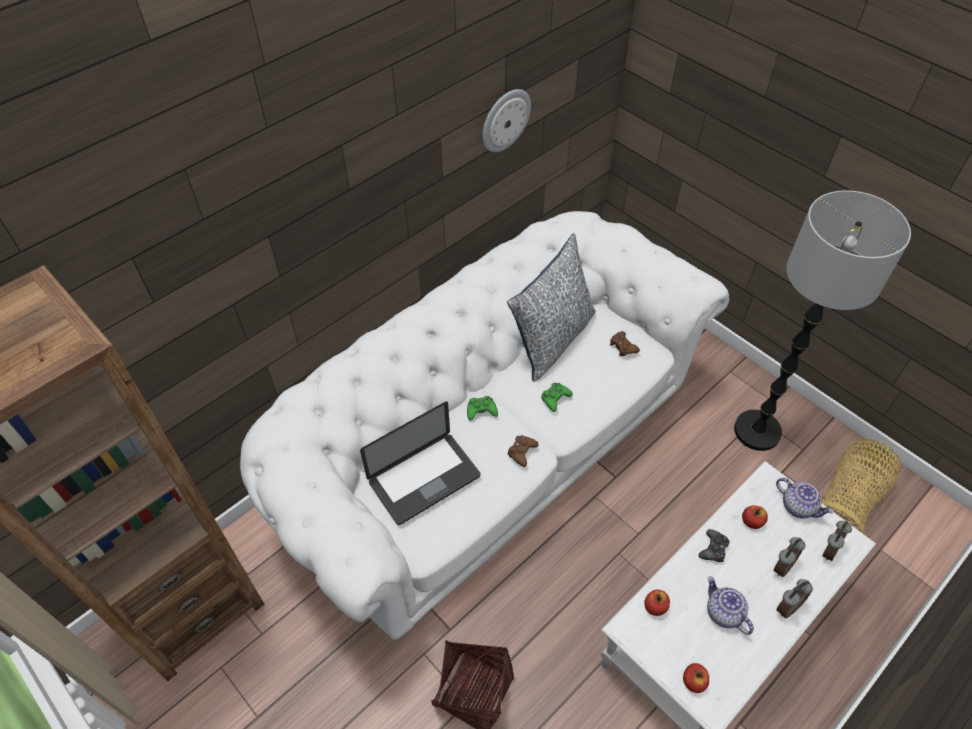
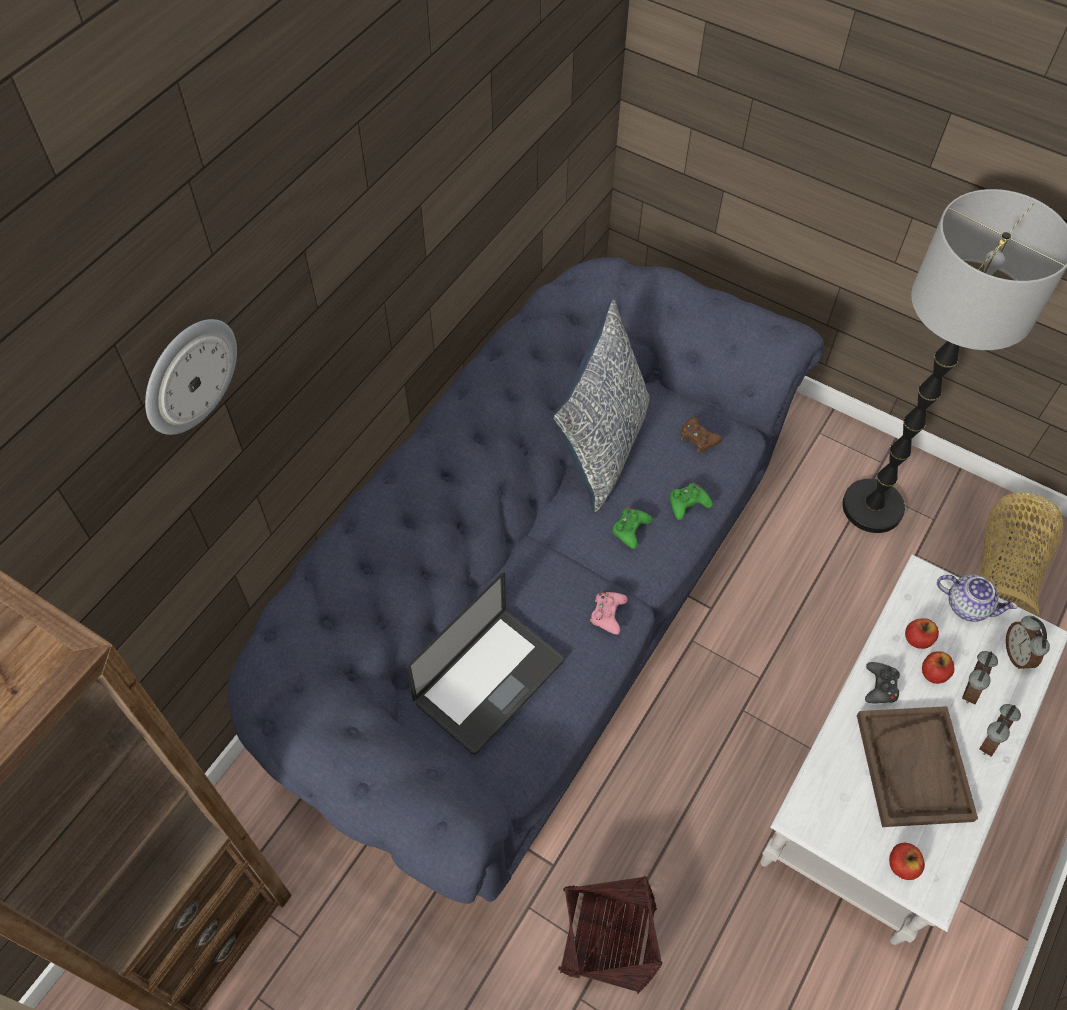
camera: 15 degrees left, 5 degrees up
white sofa [240,211,729,640] -> blue sofa [227,257,824,904]
green game controller [467,396,498,421] -> green game controller moved to [670,483,713,520]
wall clock [482,89,531,152] -> wall clock moved to [145,319,237,435]
brown game controller [508,435,539,467] -> pink game controller [590,591,627,634]
apple [644,590,670,616] -> apple moved to [922,651,954,684]
teapot [707,576,754,635] -> brown tray [857,706,978,827]
alarm clock [822,521,852,561] -> alarm clock turned 150 degrees clockwise [1006,616,1050,669]

